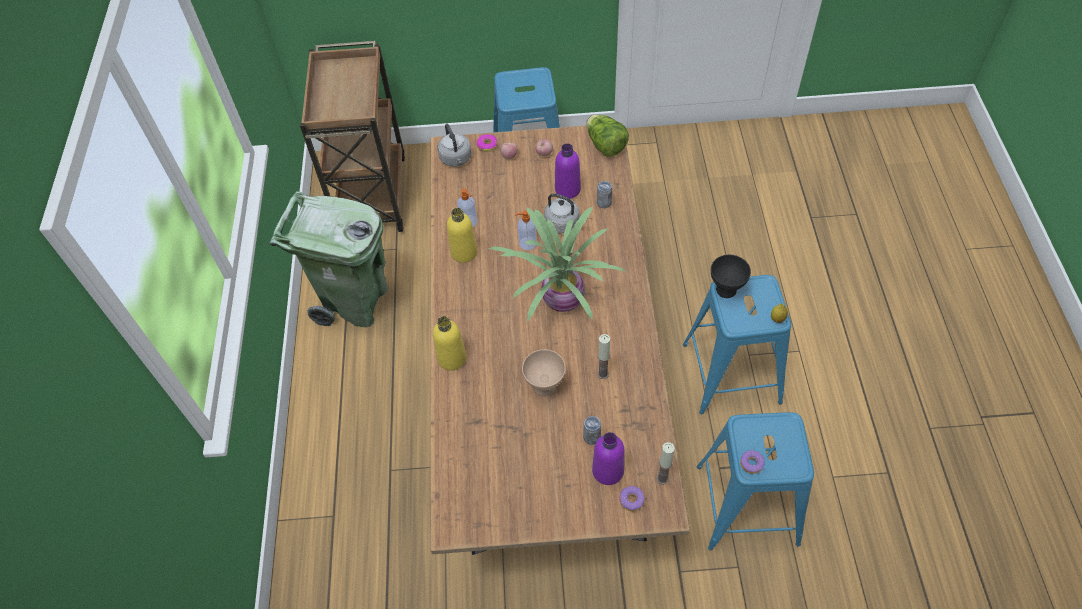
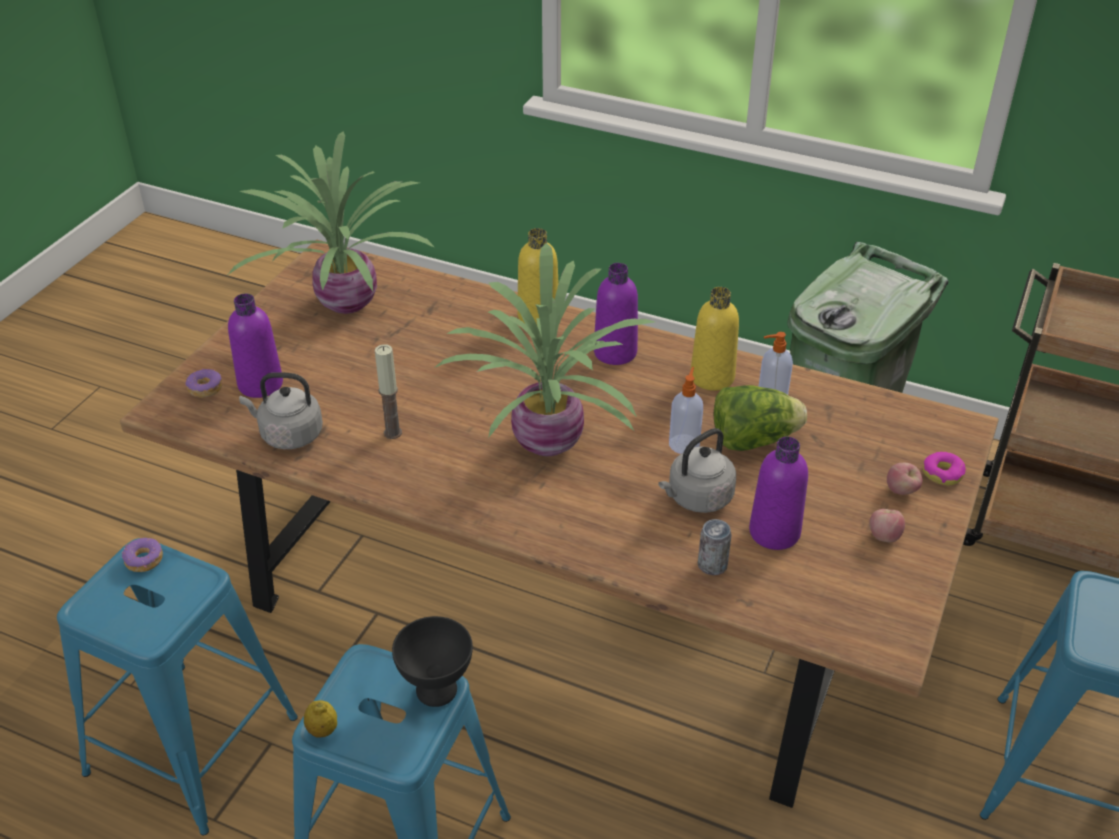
camera: 115 degrees right, 15 degrees down
grey kettle [437,124,472,167] -> grey kettle moved to [239,372,323,449]
beige bowl [522,349,566,396] -> none
can [583,416,601,445] -> none
lettuce [586,115,629,157] -> lettuce moved to [714,385,807,451]
candle [657,442,675,484] -> none
none -> potted plant [228,131,435,314]
none -> purple bottle [594,263,638,365]

